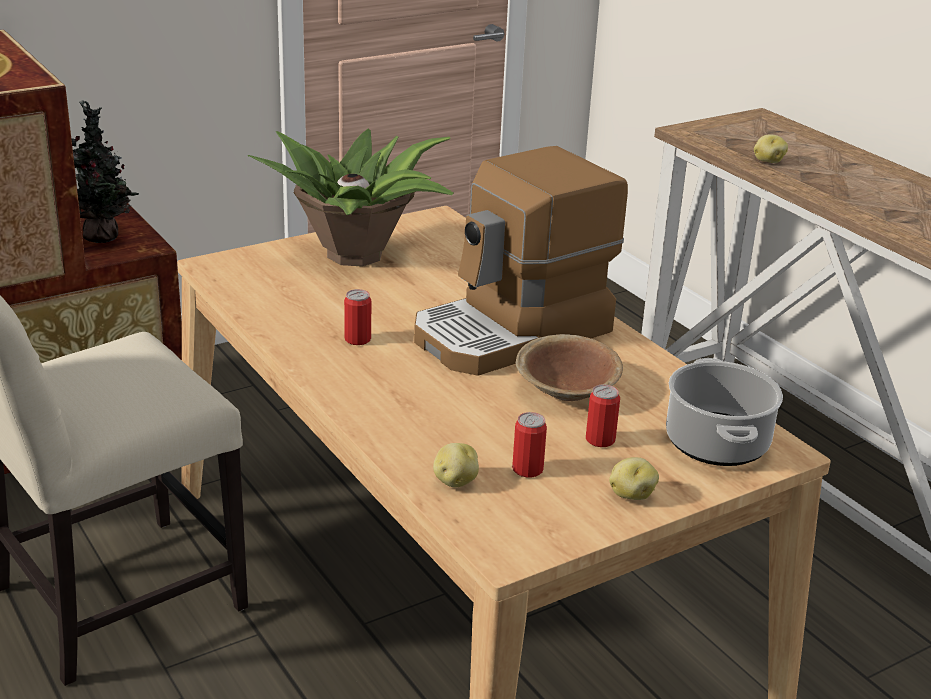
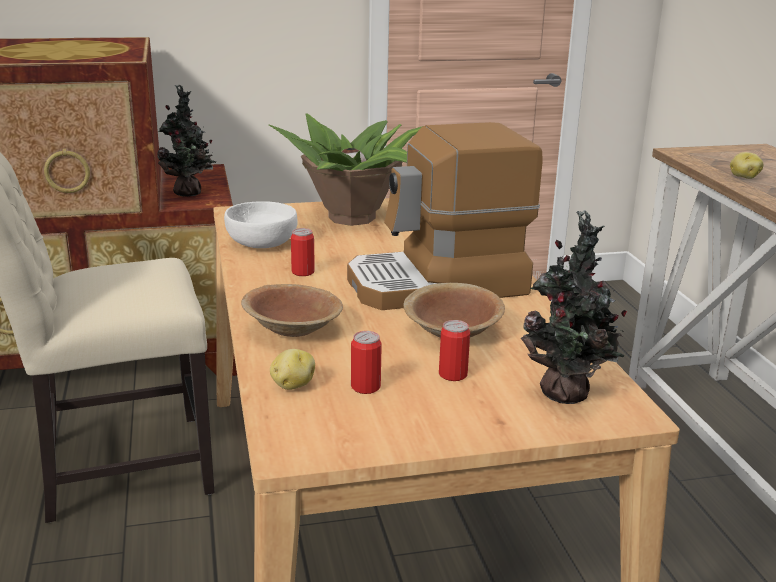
camera: 20 degrees right, 5 degrees down
potato [609,457,659,500] -> none
cooking pot [666,358,783,466] -> potted plant [521,210,627,404]
none -> white bowl [224,201,298,248]
none -> brown bowl [241,284,343,337]

